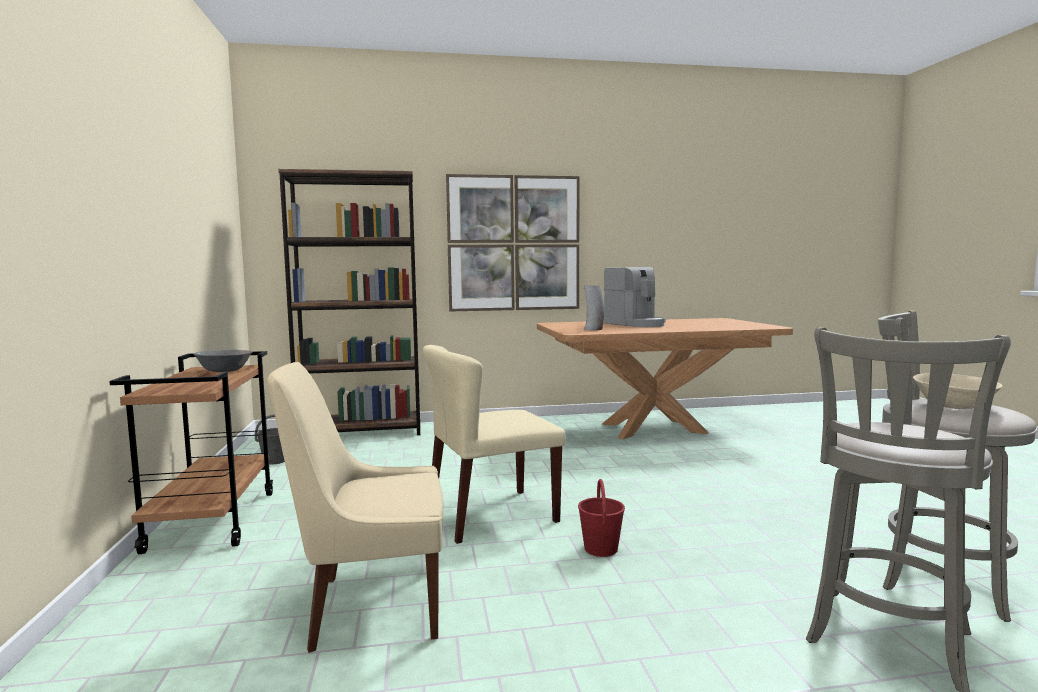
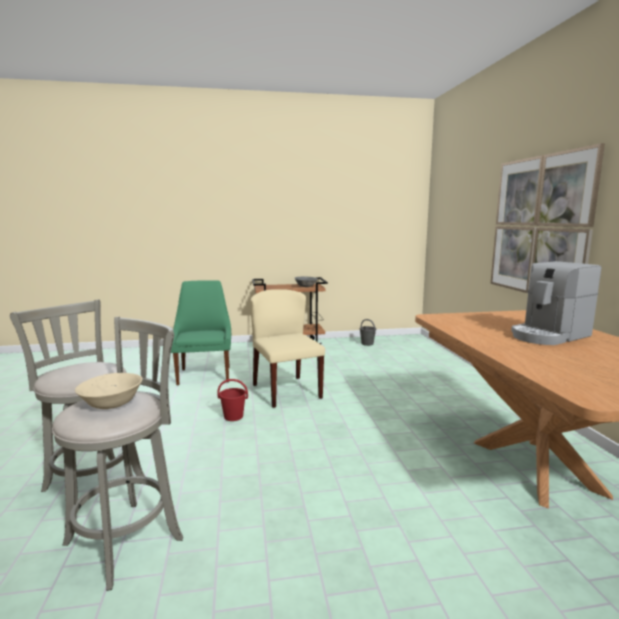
camera: 90 degrees right, 5 degrees up
beige chair [267,362,443,653] -> green chair [171,280,231,385]
brown bookcase [278,169,420,435] -> none
vase [584,285,604,330] -> none

